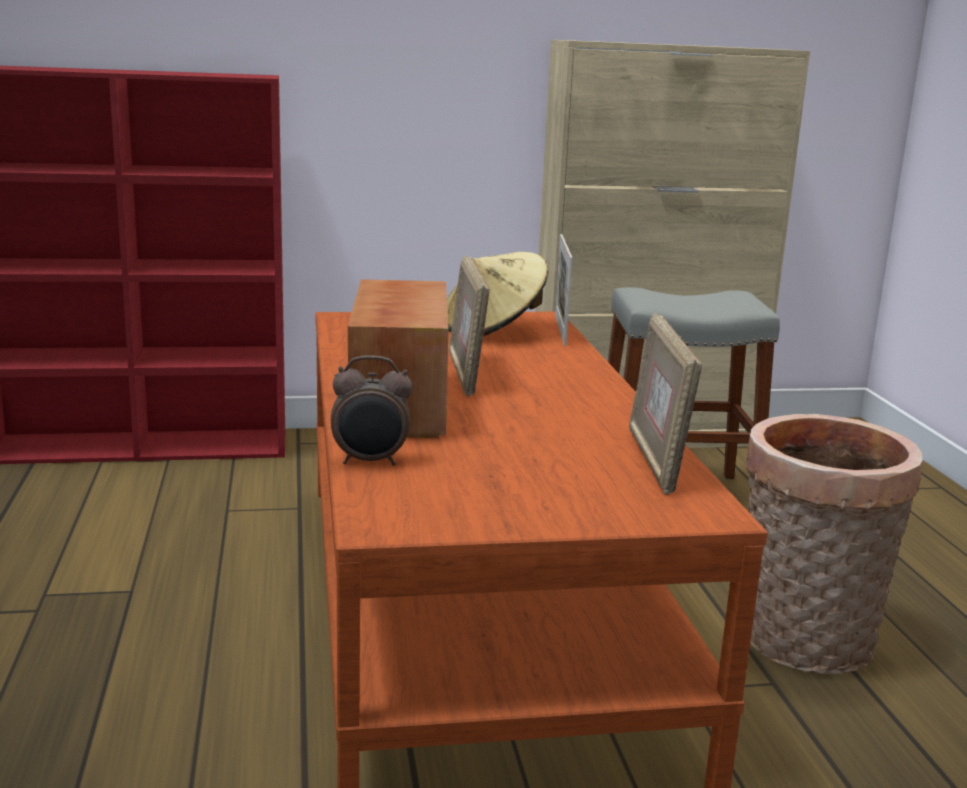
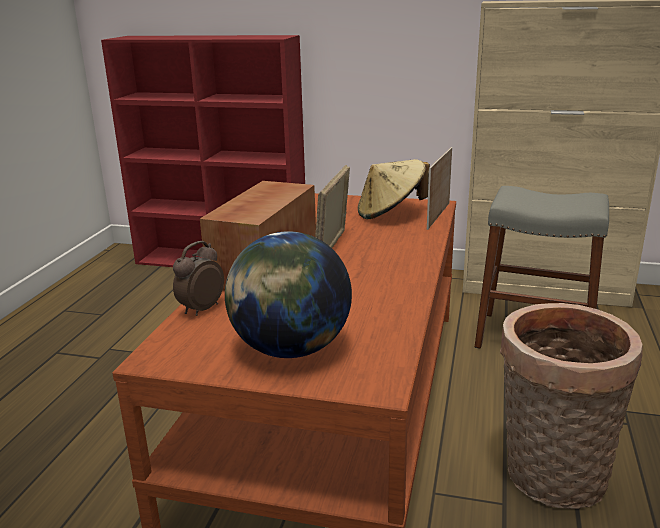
camera: 25 degrees right, 5 degrees up
alarm clock [331,355,413,466] -> alarm clock turned 105 degrees clockwise [173,241,224,316]
picture frame [629,313,702,495] -> none
none -> globe [225,231,352,358]

